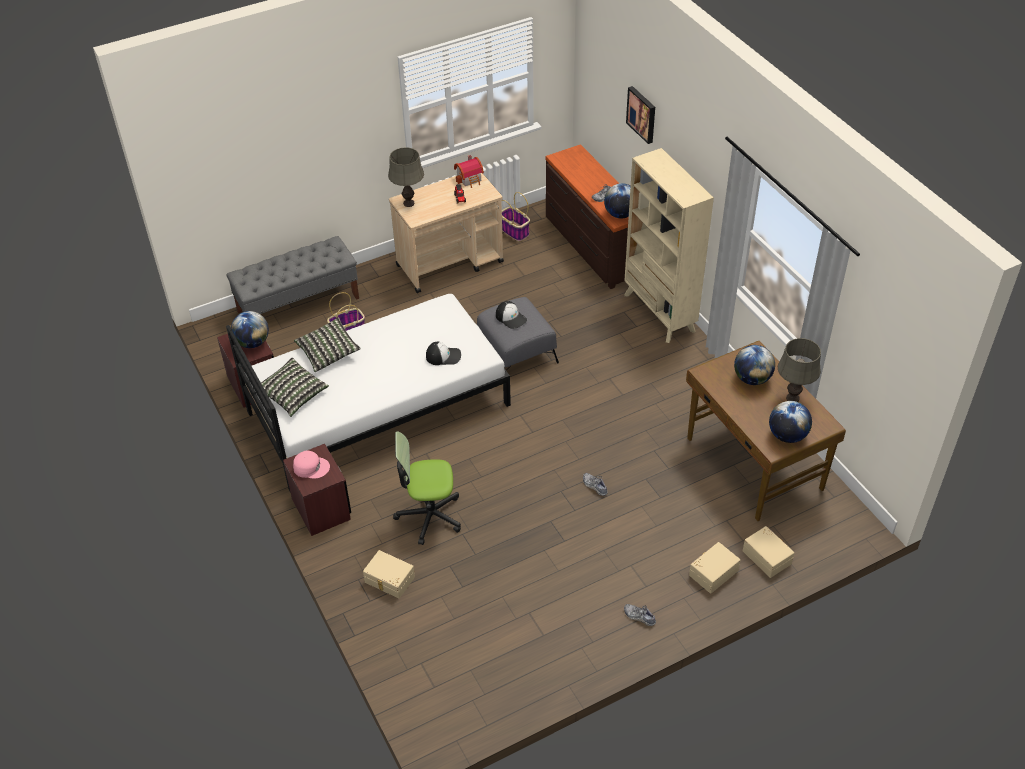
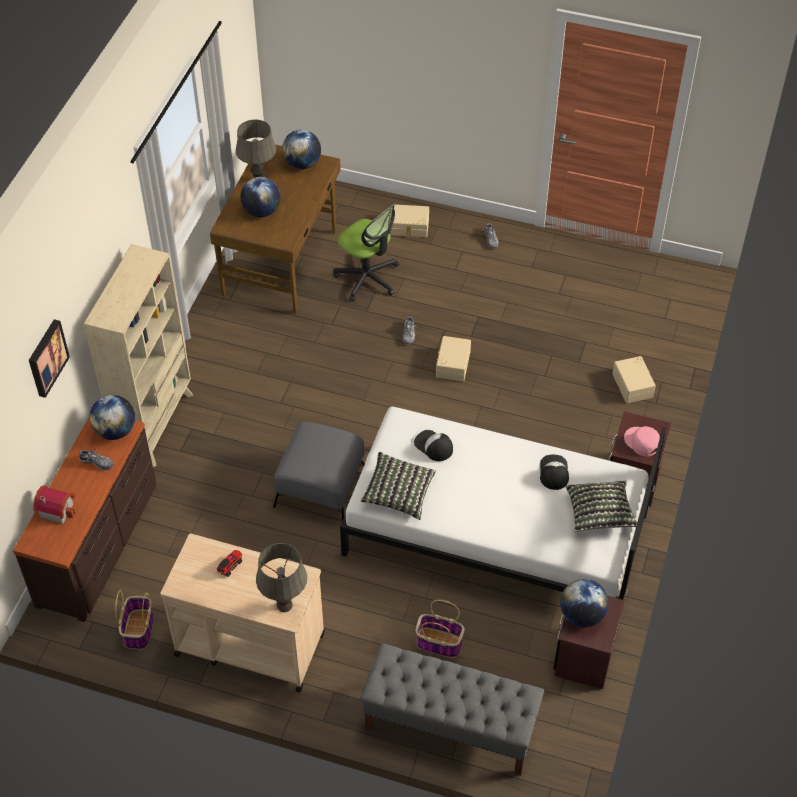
camera: 135 degrees left, 5 degrees up
pillow [294,317,361,372] -> pillow moved to [361,452,436,520]
office chair [393,431,461,545] -> office chair moved to [333,203,399,302]
toy house [454,155,484,188] -> toy house moved to [33,485,75,524]
cap [496,301,527,329] -> cap moved to [540,455,569,490]
beige storage box [743,526,794,578] -> beige storage box moved to [436,336,471,381]

